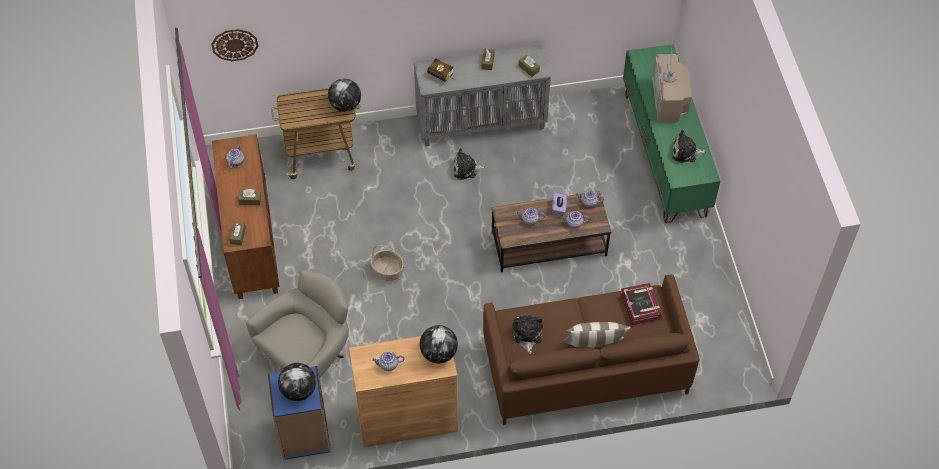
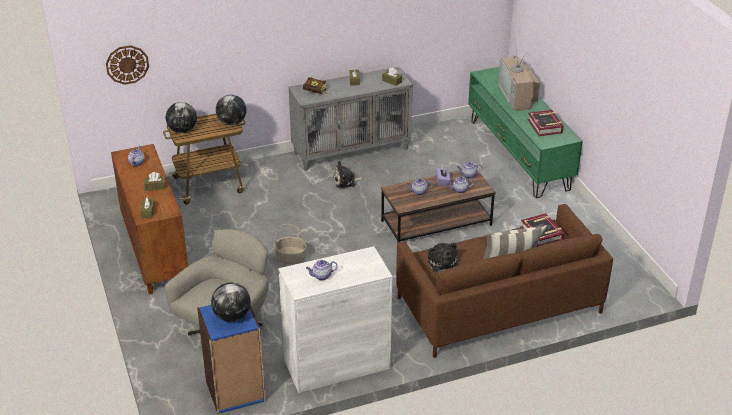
camera: 10 degrees left, 20 degrees down
brown cabinet [349,336,458,447] -> white cabinet [279,246,392,393]
globe [419,325,458,364] -> globe moved to [166,102,197,133]
plush toy [673,130,707,163] -> book [528,110,564,136]

